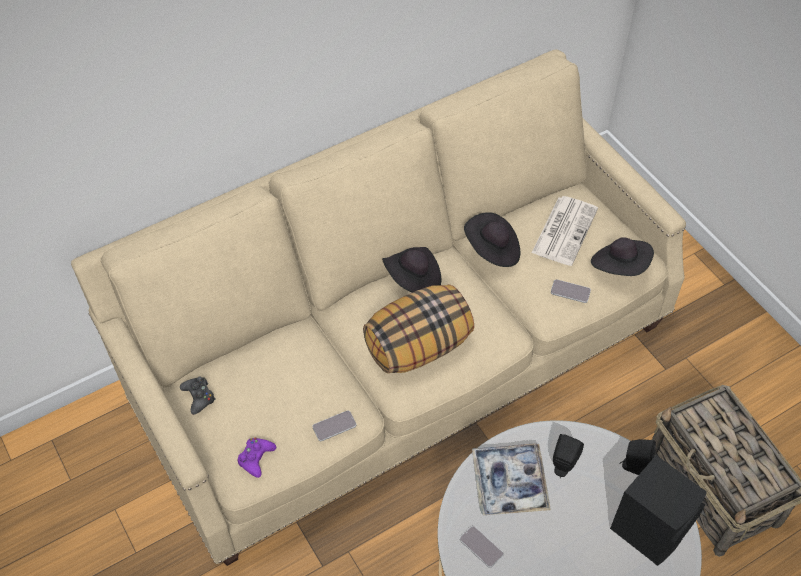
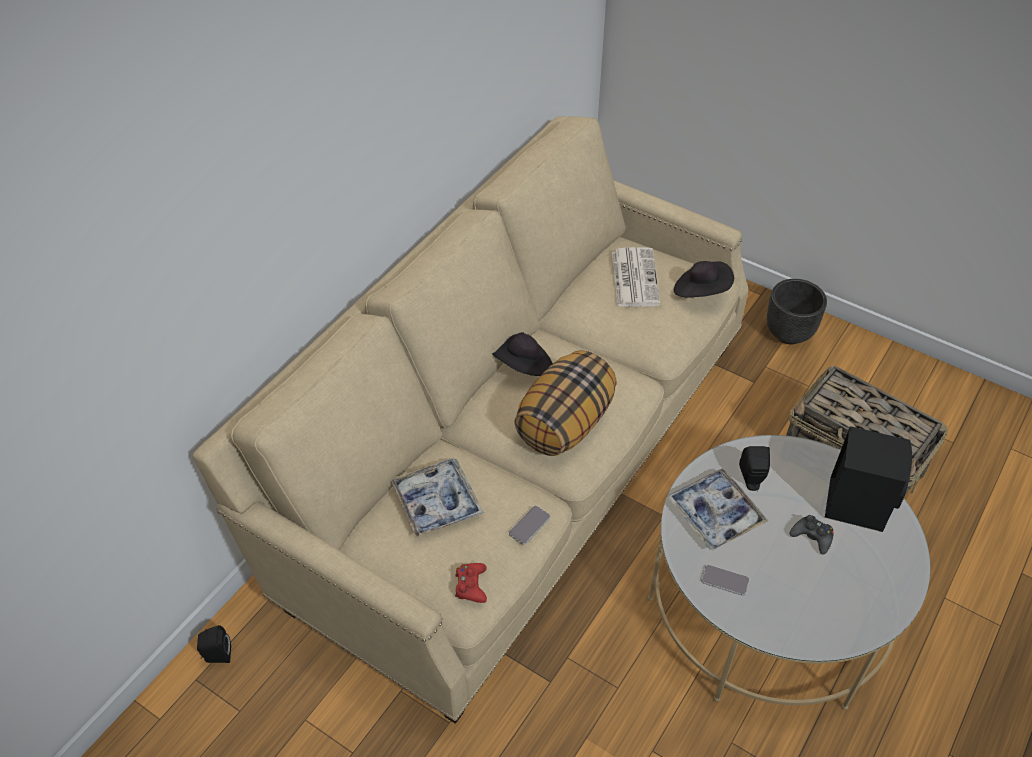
camera: 25 degrees left, 5 degrees down
black game controller [180,377,216,415] -> black game controller moved to [789,515,834,555]
purple game controller [238,437,277,478] -> red game controller [455,563,487,603]
black hat [464,212,520,267] -> none
phone [551,279,591,303] -> none
black speaker [619,439,656,475] -> black speaker moved to [197,625,231,663]
none -> tray [391,458,484,537]
none -> black planter [767,279,827,344]

